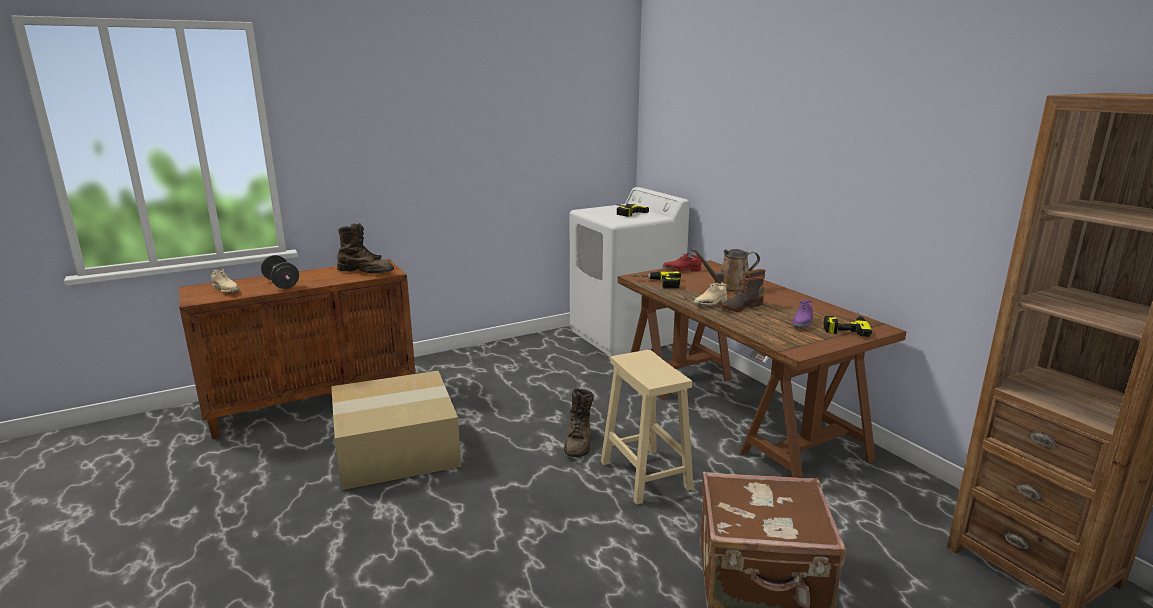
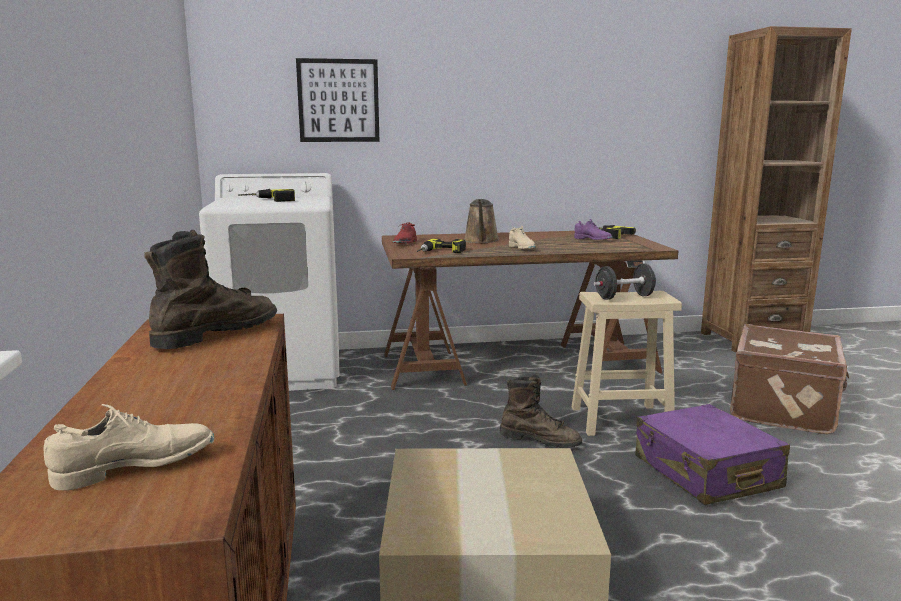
camera: 70 degrees left, 5 degrees down
black dumbbell [261,255,299,289] -> black dumbbell moved to [594,264,657,300]
boot [720,269,765,312] -> none
none -> picture [296,58,379,142]
none -> purple suitcase [636,404,790,505]

